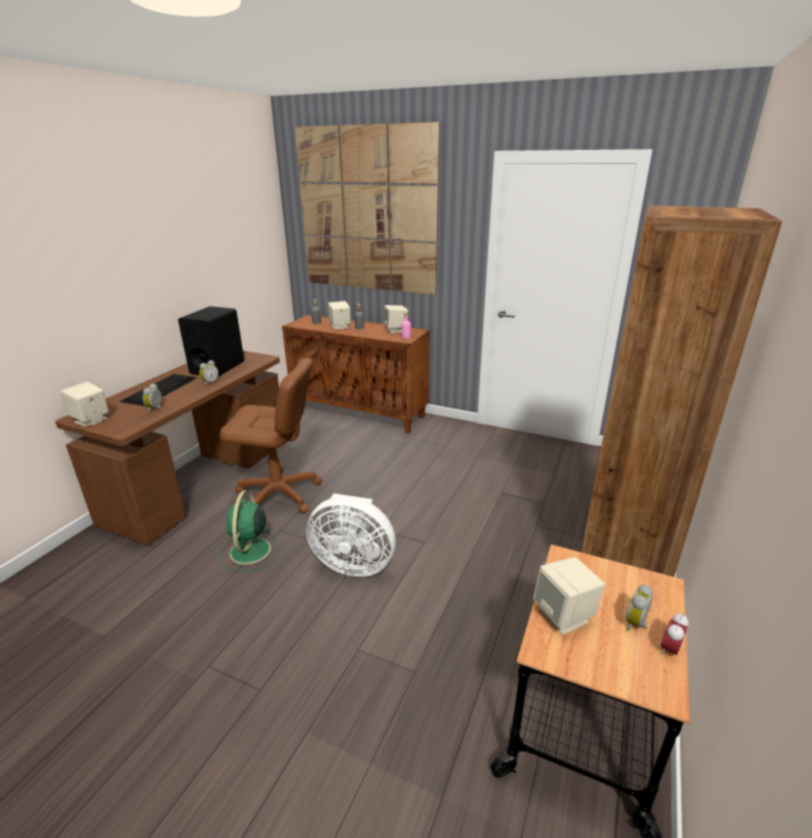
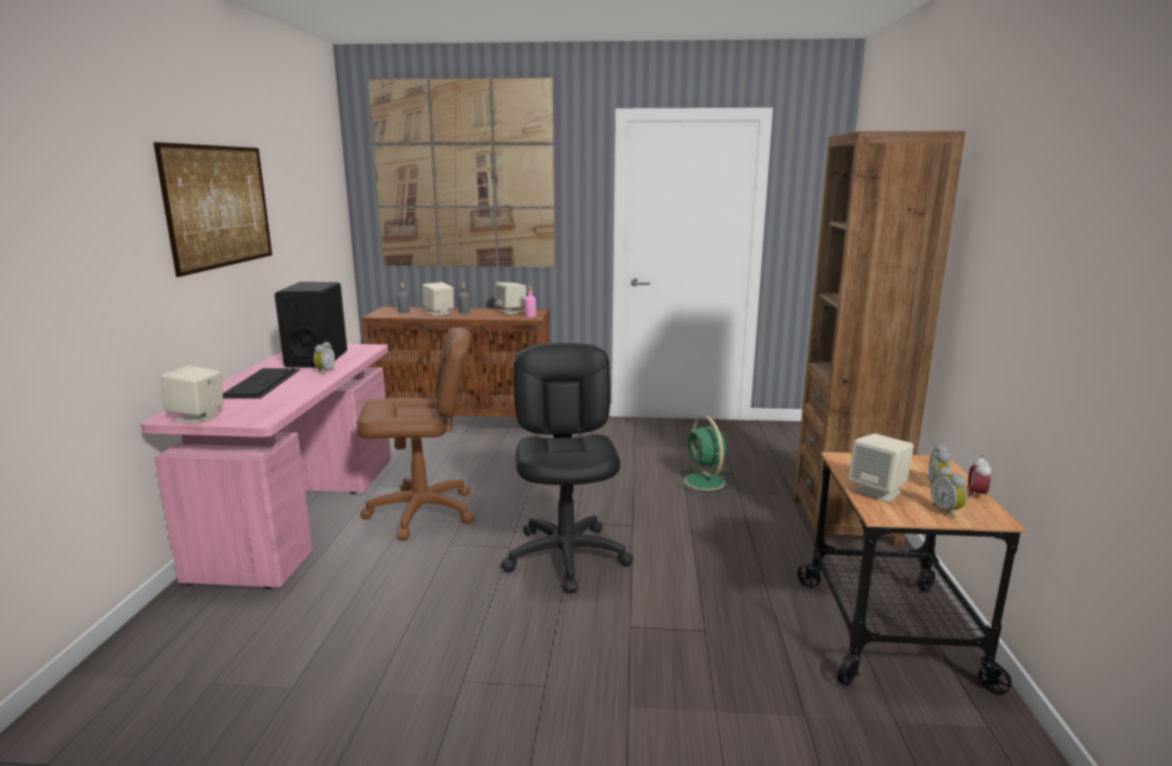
camera: 20 degrees left, 10 degrees down
brown desk [55,351,280,545] -> pink desk [141,344,391,589]
alarm clock [143,383,162,412] -> alarm clock moved to [931,467,967,519]
green fan [220,490,279,572] -> green fan moved to [675,416,738,495]
white fan [307,494,396,577] -> black office chair [501,343,633,593]
none -> picture [153,142,272,277]

